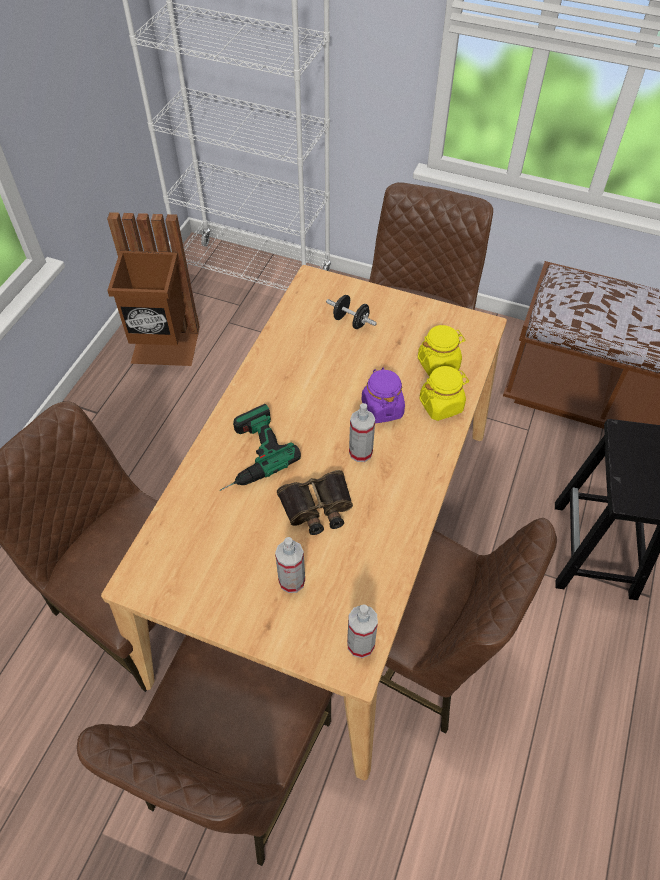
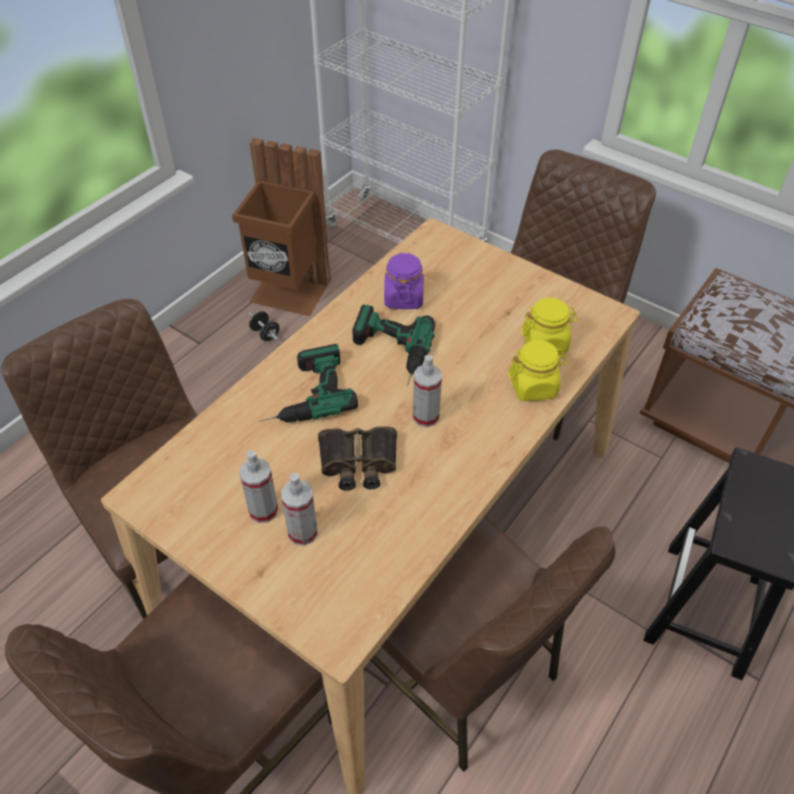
camera: 15 degrees right, 5 degrees down
black dumbbell [326,295,377,329] -> black dumbbell moved to [249,311,279,341]
spray bottle [347,604,378,658] -> spray bottle moved to [239,451,279,523]
purple jar [362,368,405,424] -> purple jar moved to [384,252,424,309]
none -> power drill [352,305,435,387]

